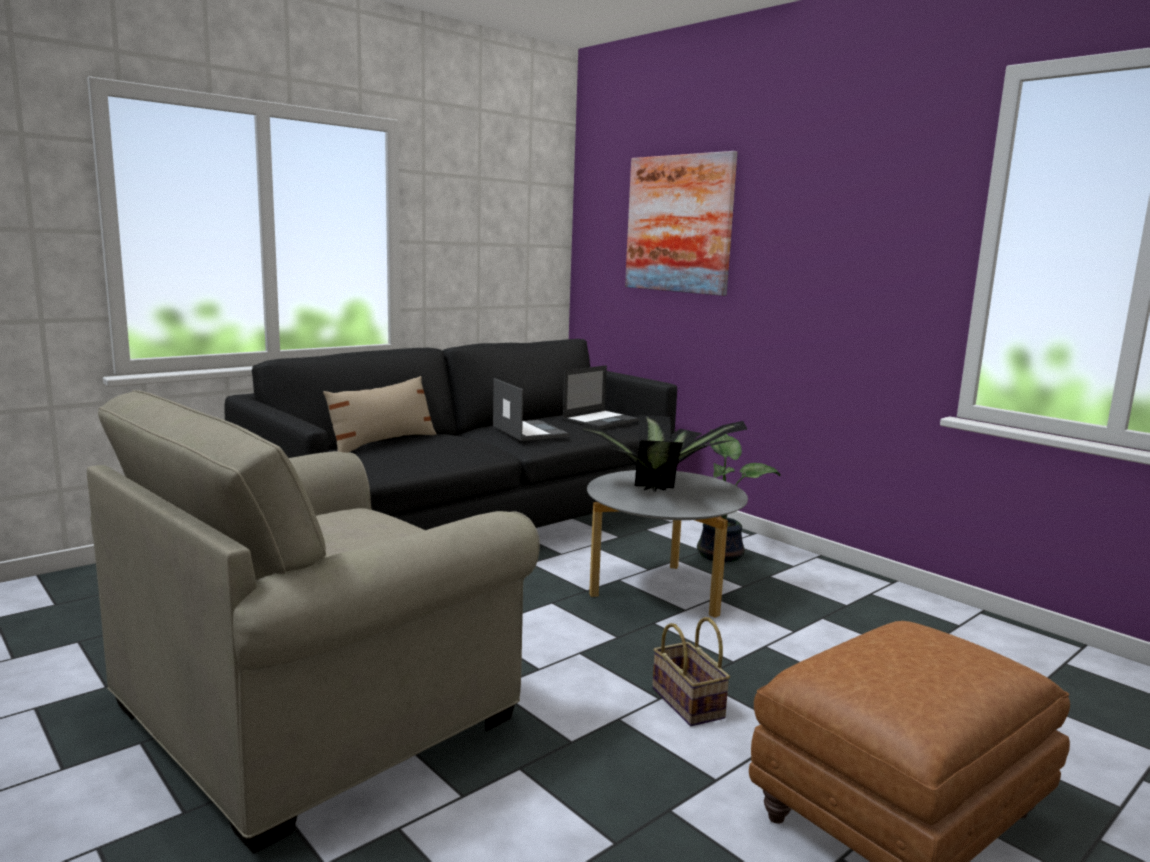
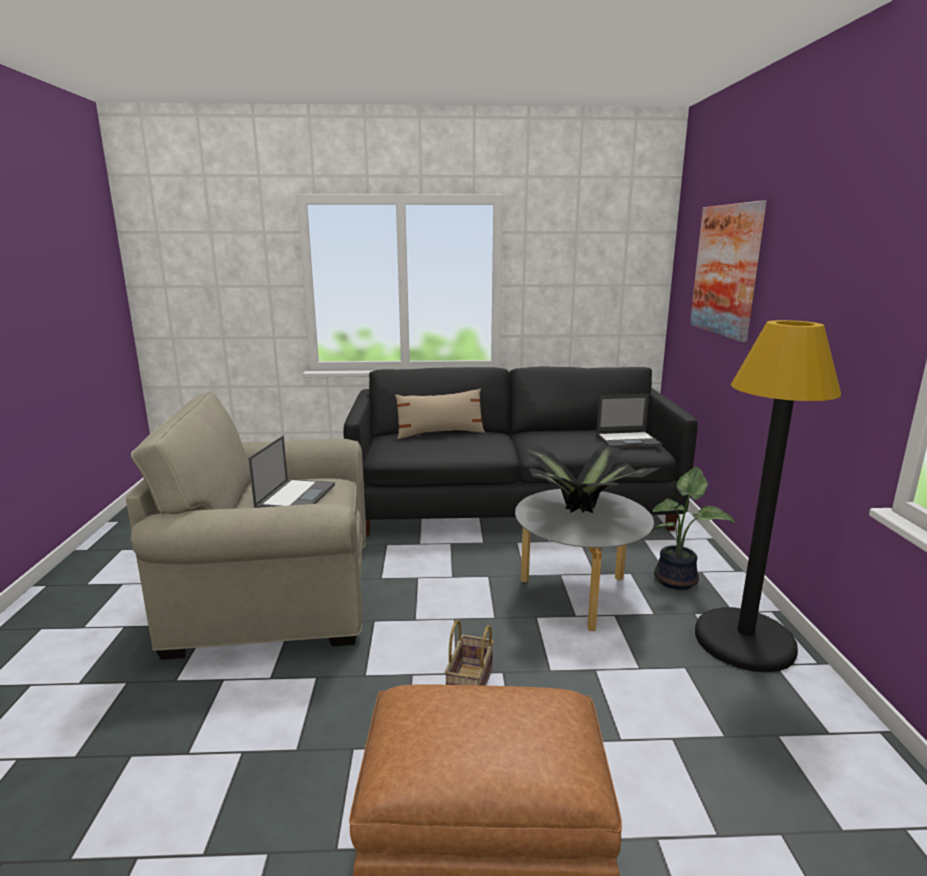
camera: 40 degrees right, 5 degrees up
laptop [493,378,569,441] -> laptop moved to [248,436,335,508]
none -> black floor lamp [695,320,841,672]

